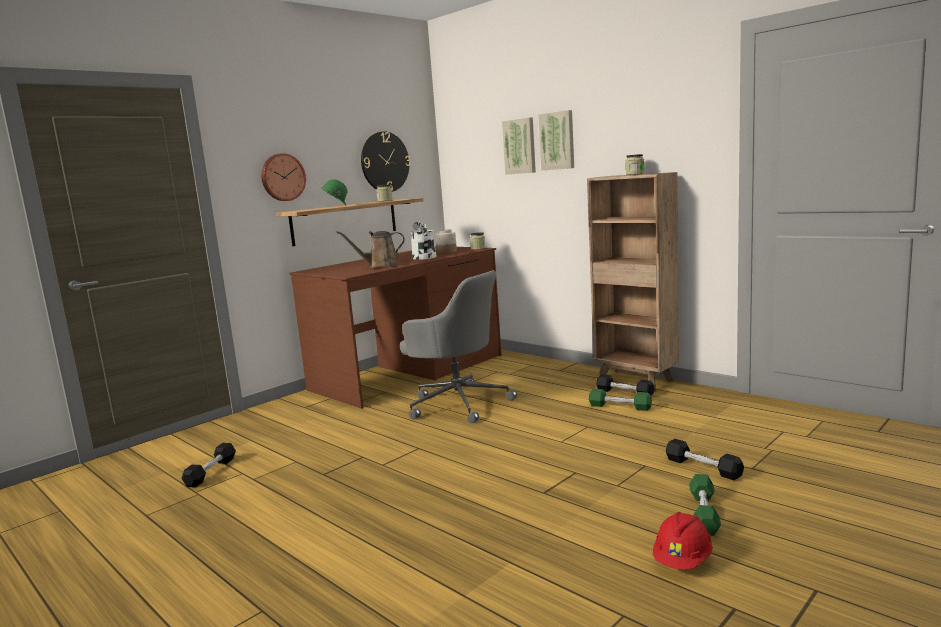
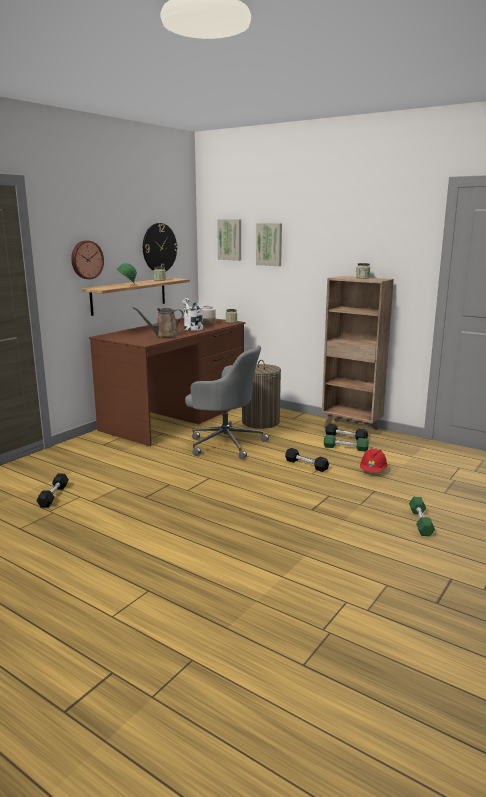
camera: 10 degrees left, 5 degrees up
picture [538,110,574,170] -> picture moved to [217,219,241,261]
red hard hat [653,512,713,570] -> red hard hat moved to [360,448,388,472]
black dumbbell [666,439,744,480] -> black dumbbell moved to [285,448,329,472]
none -> laundry basket [242,360,281,429]

